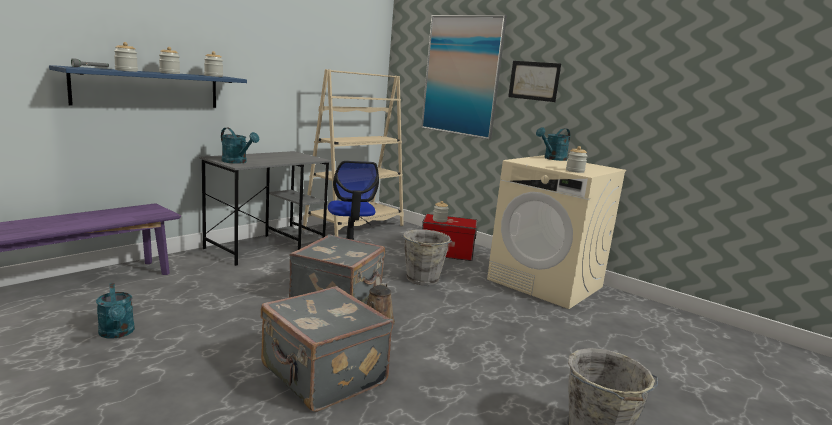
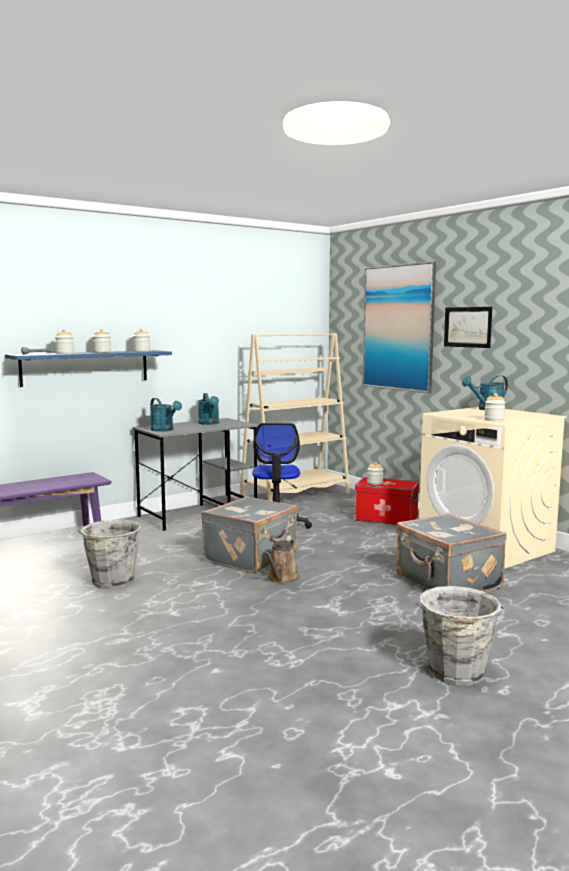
camera: 15 degrees right, 5 degrees down
turquoise watering can [96,283,135,338] -> turquoise watering can moved to [198,393,219,425]
grey suitcase [261,286,393,412] -> grey suitcase moved to [396,513,507,592]
grey bucket [401,229,452,285] -> grey bucket moved to [78,520,141,589]

